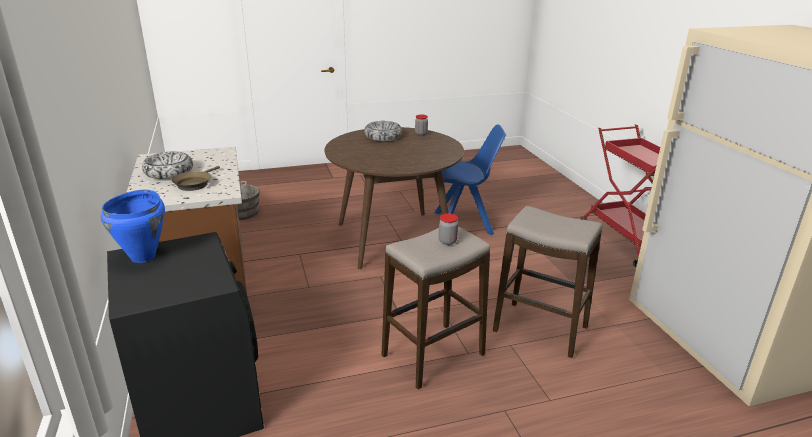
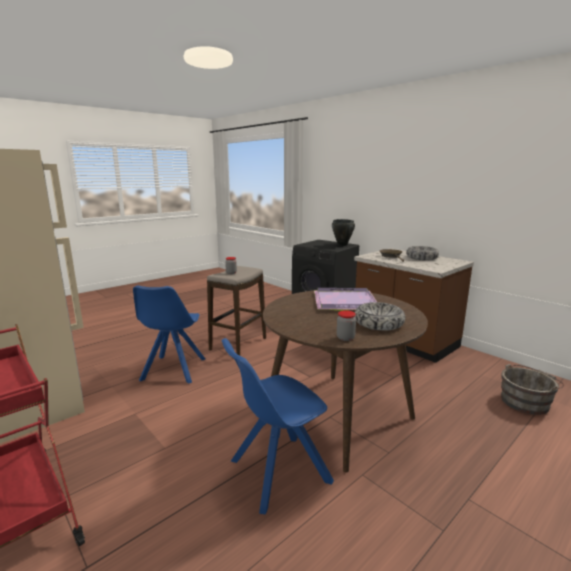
camera: 155 degrees right, 10 degrees down
blue cooking pot [101,190,165,263] -> black cooking pot [332,219,355,246]
stool [493,206,603,358] -> blue chair [133,285,205,384]
none -> purple tray [314,288,377,311]

